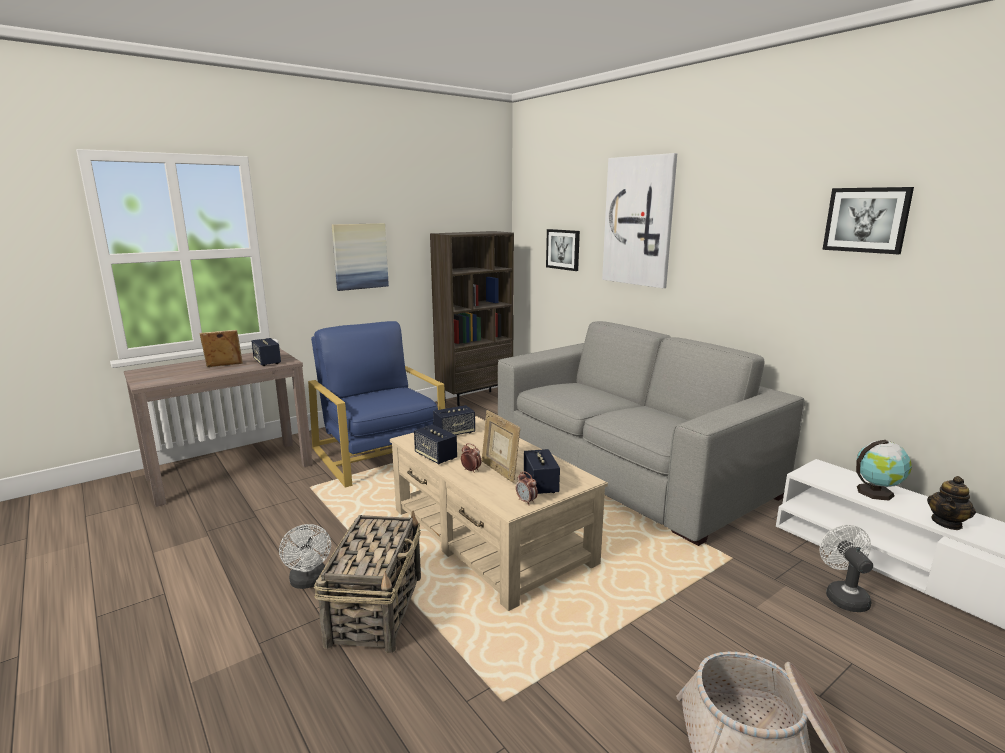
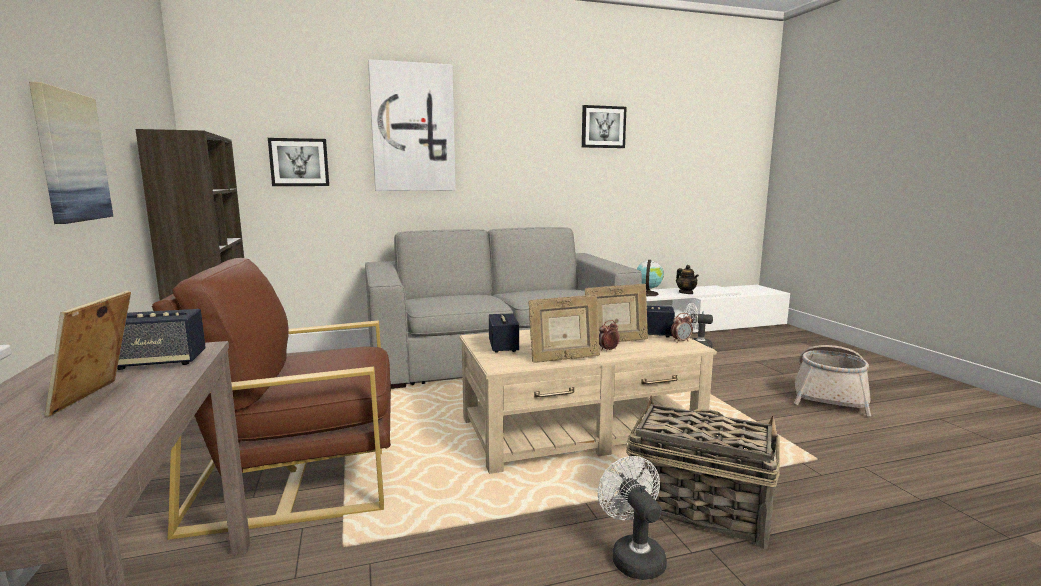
camera: 70 degrees left, 5 degrees down
white fan [279,524,331,589] -> white fan turned 105 degrees counterclockwise [598,456,667,580]
blue armchair [308,321,445,488] -> brown armchair [152,258,391,540]
speaker [414,424,457,464] -> picture frame [528,295,600,363]

